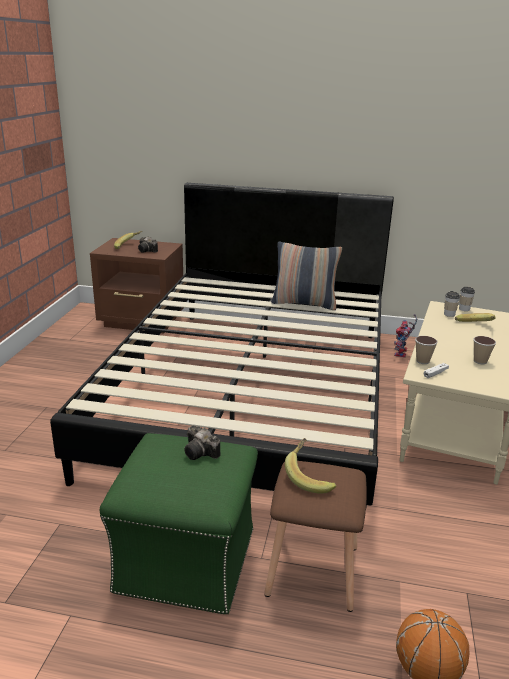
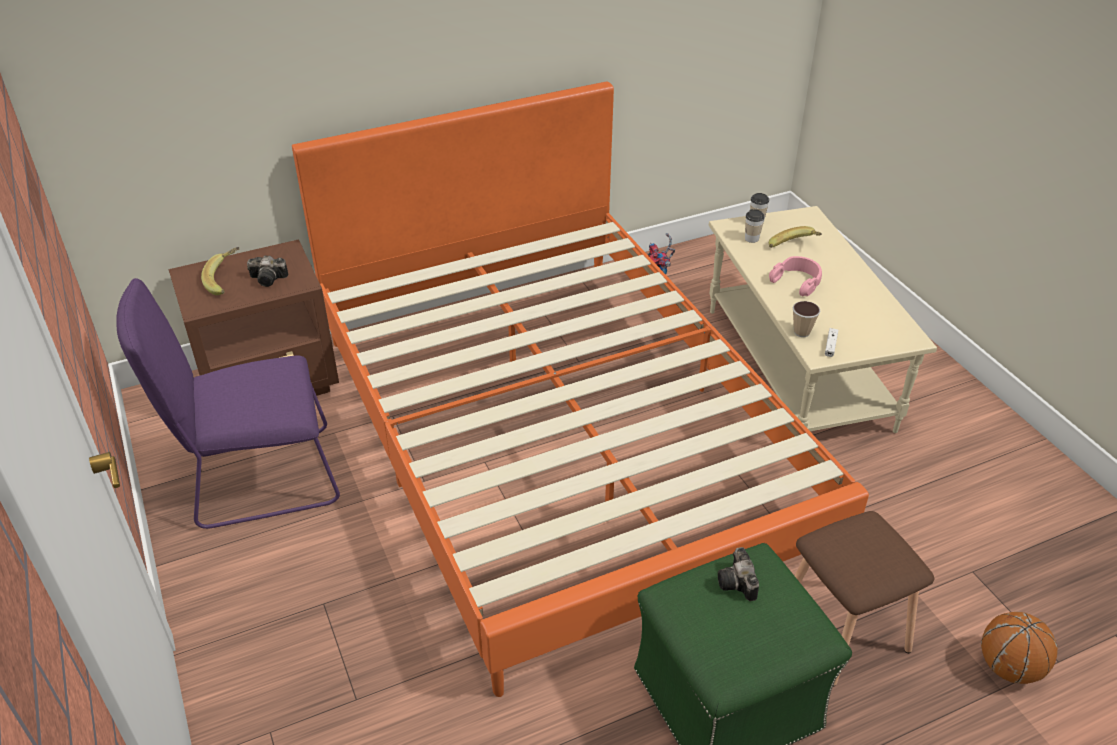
camera: 35 degrees left, 15 degrees up
black bed [50,183,394,507] -> orange bed [292,81,869,697]
camera [184,426,220,460] -> camera turned 75 degrees clockwise [718,547,759,601]
pillow [271,242,342,310] -> none
banana [285,438,336,494] -> none
cup [473,336,496,364] -> none
none -> purple chair [116,278,340,529]
none -> pink headphones [769,256,822,296]

